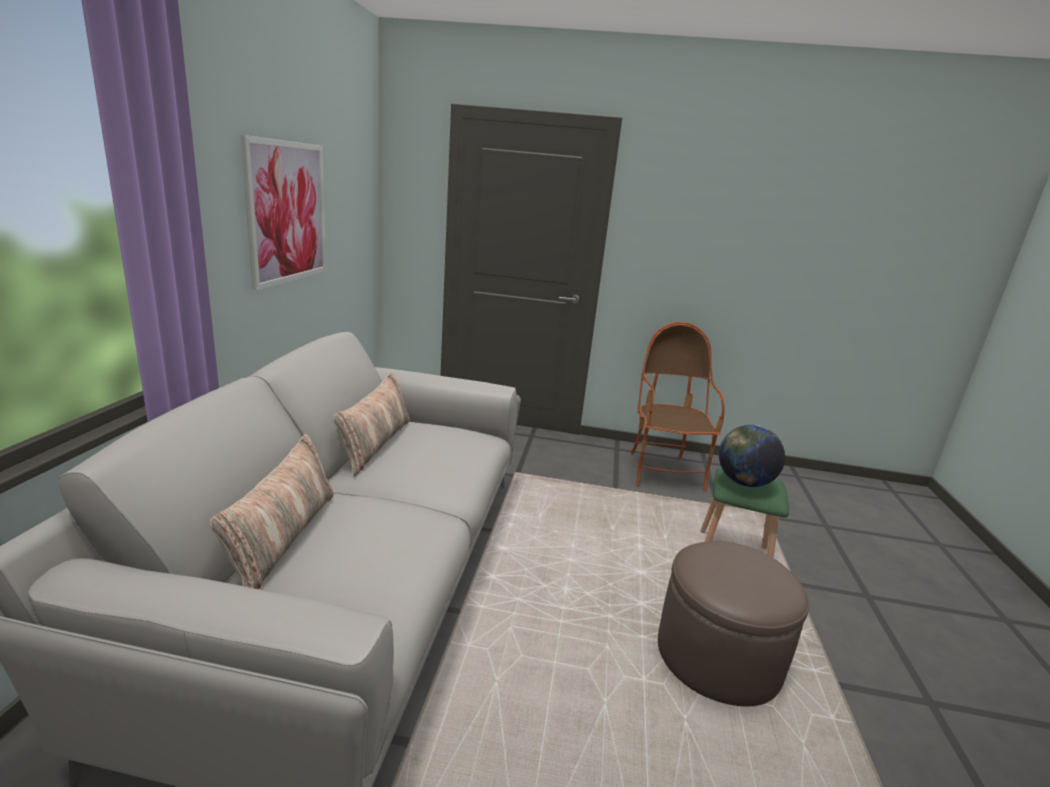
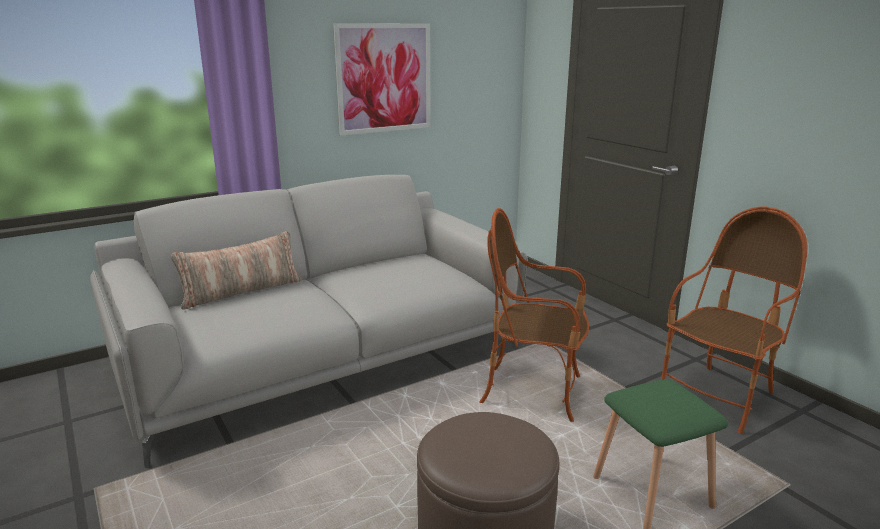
camera: 50 degrees right, 0 degrees up
pillow [333,372,410,476] -> none
globe [719,425,785,487] -> none
none -> armchair [480,208,589,422]

